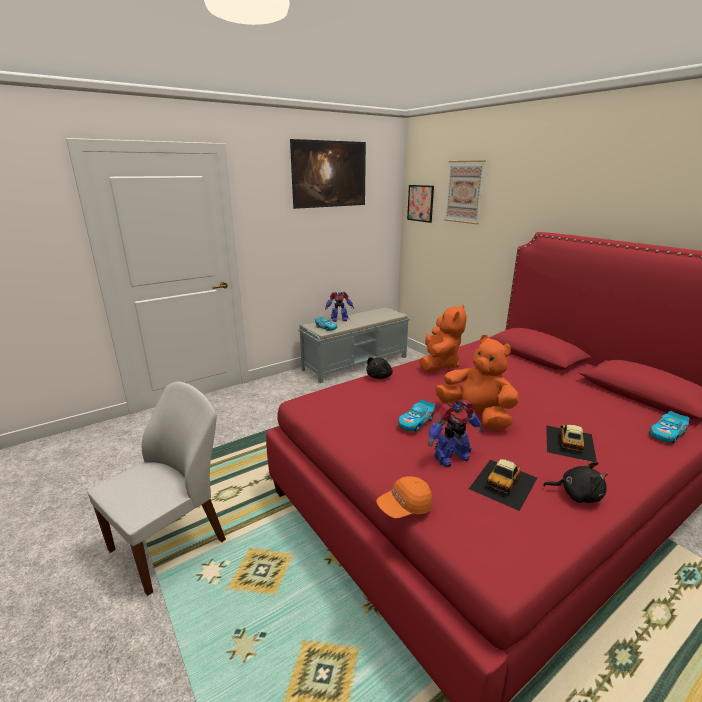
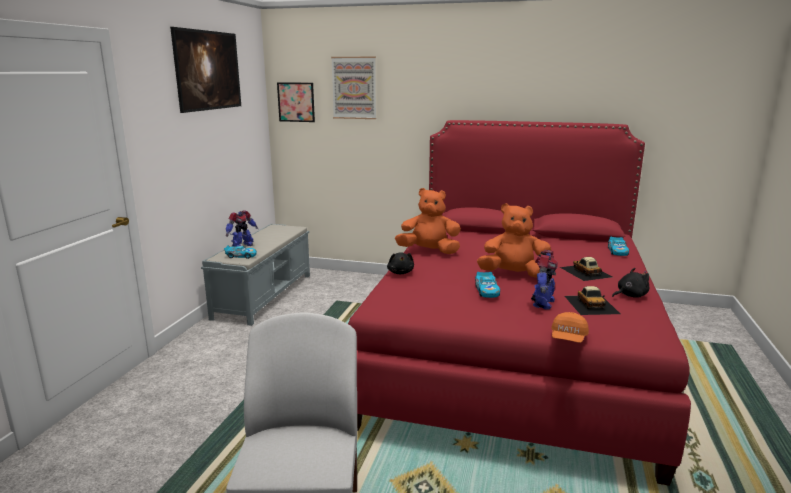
camera: 40 degrees left, 5 degrees down
orange plush toy [419,305,467,372] -> orange plush toy turned 60 degrees counterclockwise [395,188,461,254]

